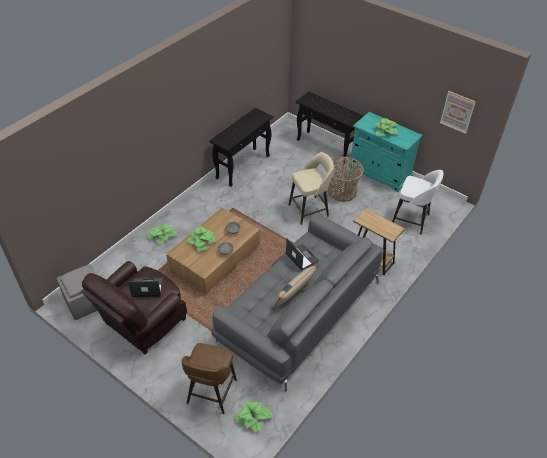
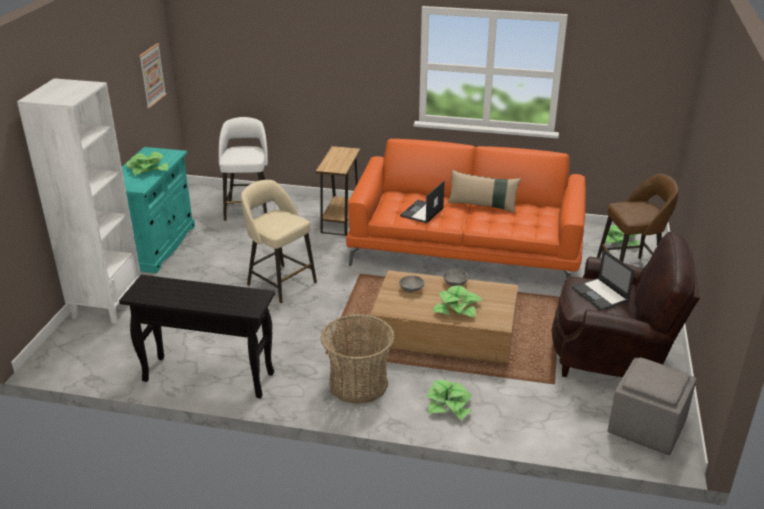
camera: 115 degrees left, 15 degrees down
grey sofa [211,214,383,392] -> orange sofa [346,139,586,279]
black console table [296,91,364,163] -> white bookcase [17,78,141,324]
basket [327,157,364,202] -> basket moved to [321,314,395,404]

